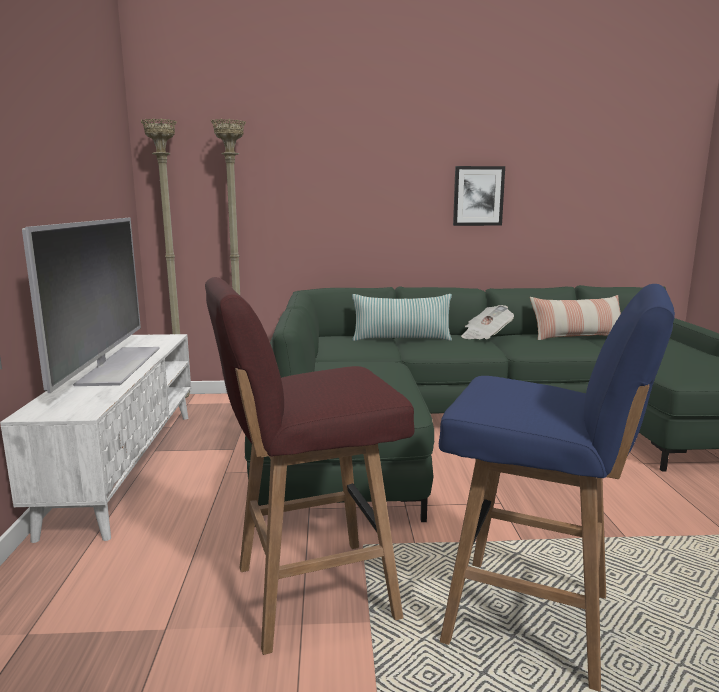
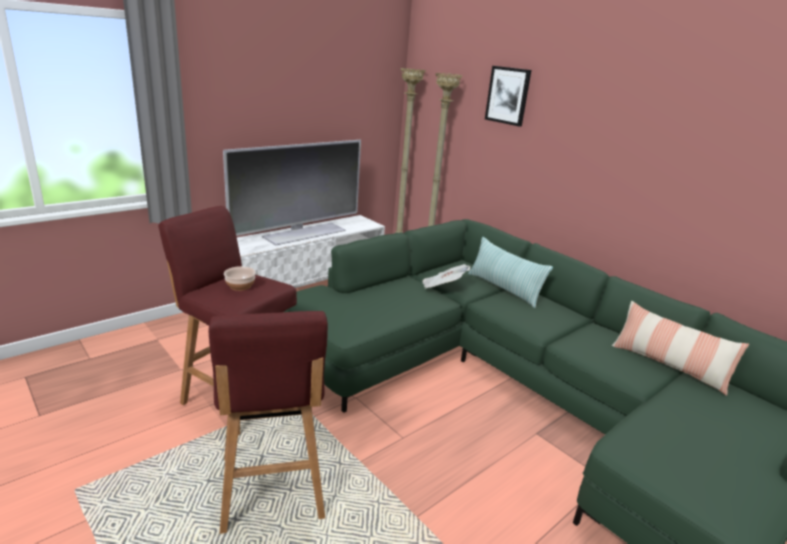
camera: 50 degrees right, 10 degrees up
blue stool [439,284,675,692] -> red stool [209,311,328,534]
picture [453,166,505,226] -> picture moved to [485,66,531,127]
newspaper [461,305,514,339] -> newspaper moved to [422,264,470,289]
none -> bowl [224,266,256,291]

